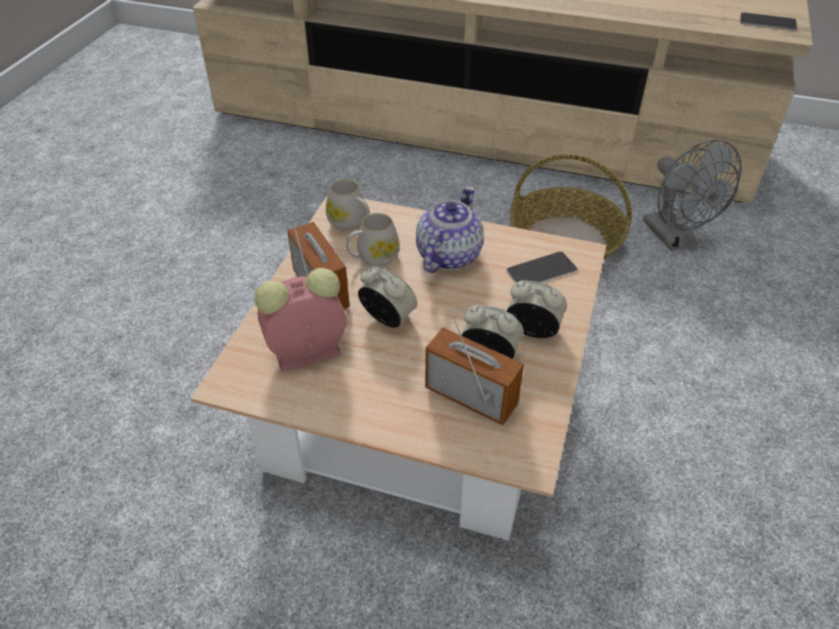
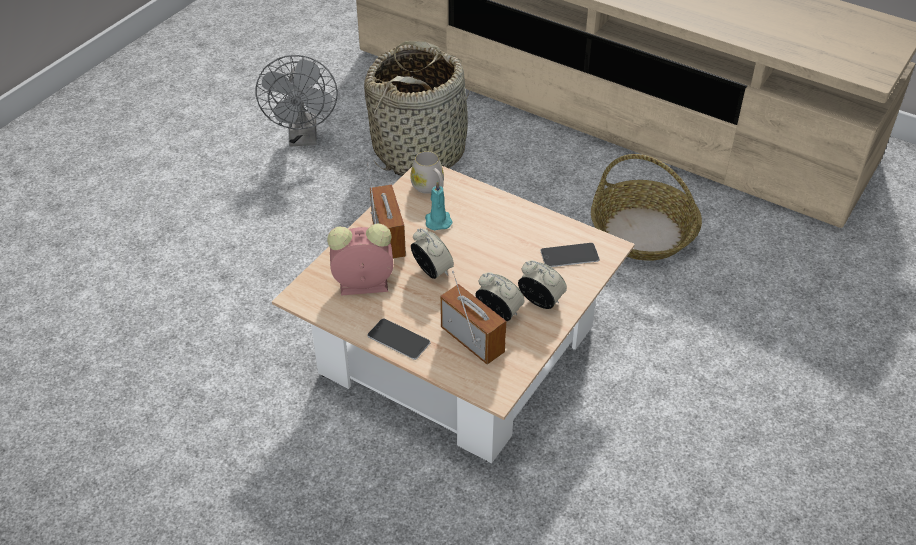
camera: 15 degrees right, 0 degrees up
white mug [346,213,400,267] -> turquoise candle [425,181,453,230]
teapot [416,186,484,273] -> none
grey fan [643,139,742,251] -> grey fan moved to [256,55,338,147]
phone [740,12,797,31] -> phone moved to [367,318,431,360]
none -> basket [364,41,471,176]

